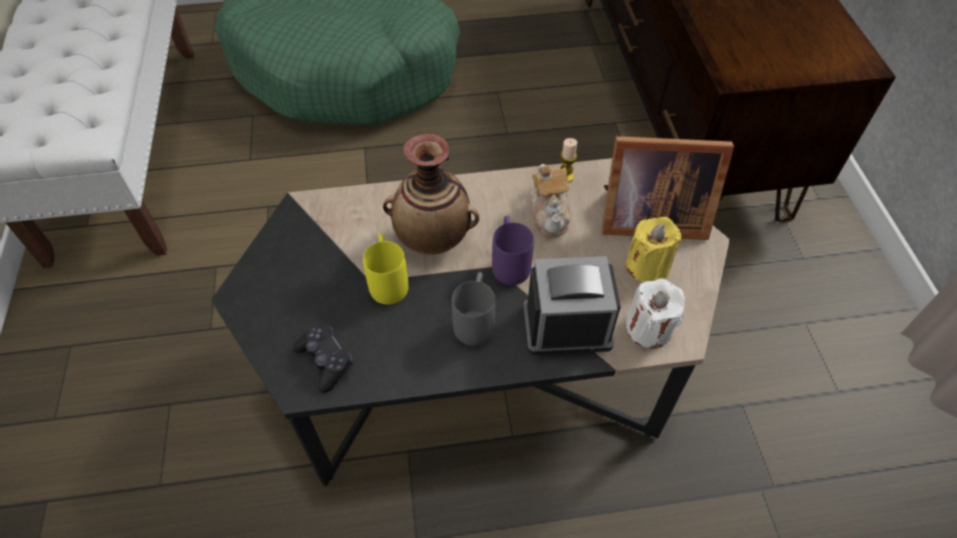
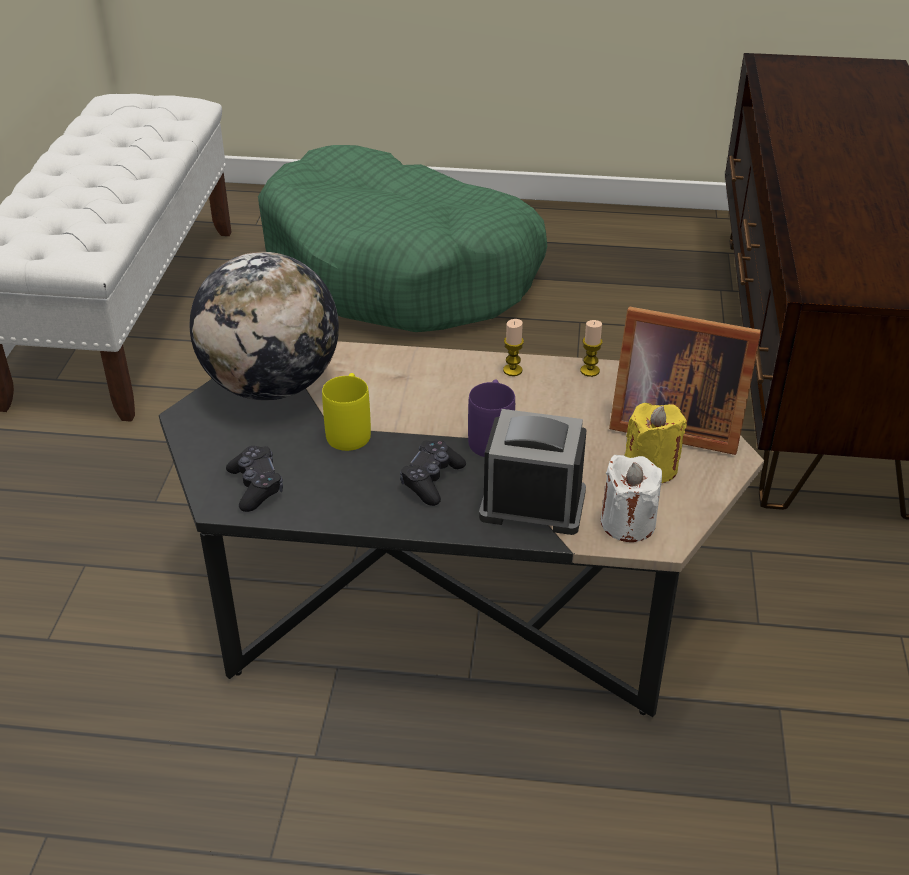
camera: 15 degrees right, 15 degrees down
vase [383,134,479,255] -> none
grey mug [452,272,495,346] -> black game controller [400,440,466,506]
teapot [530,164,571,237] -> none
none -> globe [190,252,339,400]
none -> candle [503,319,524,376]

